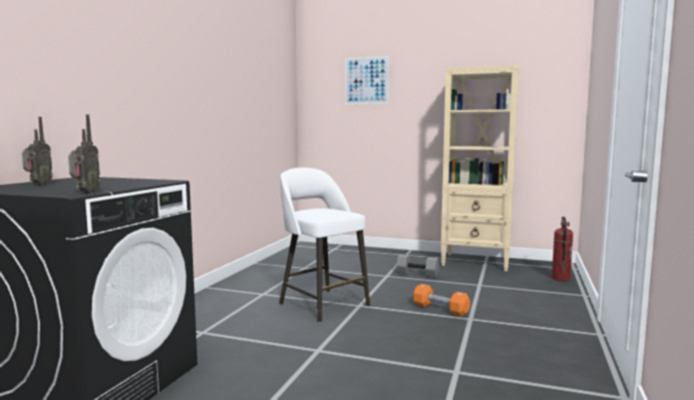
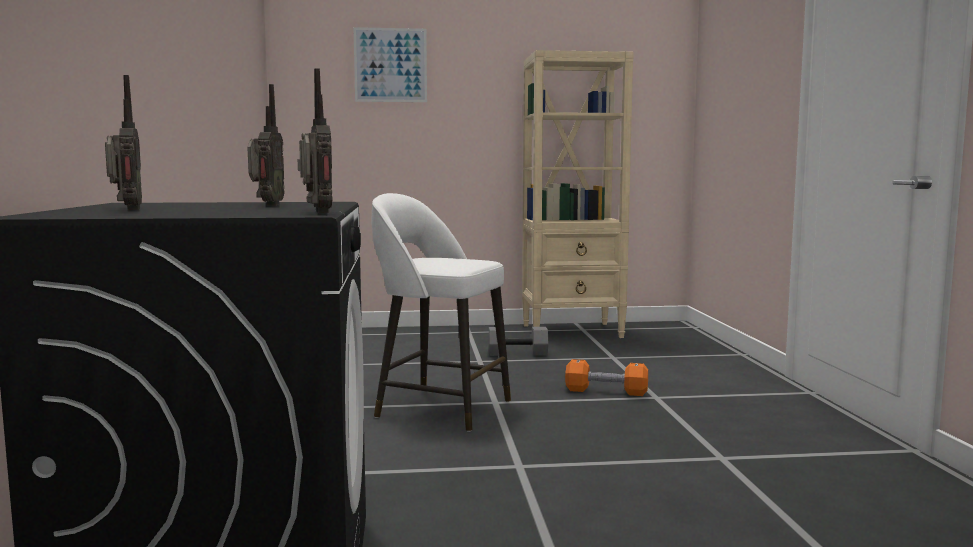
camera: 25 degrees left, 0 degrees up
fire extinguisher [552,217,573,281] -> none
none -> radio [247,84,285,206]

